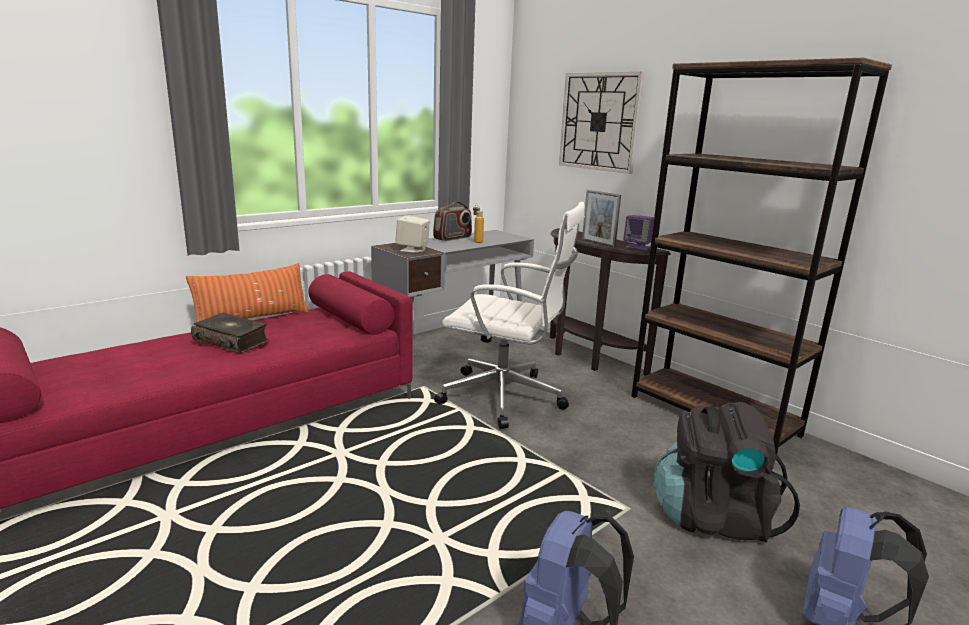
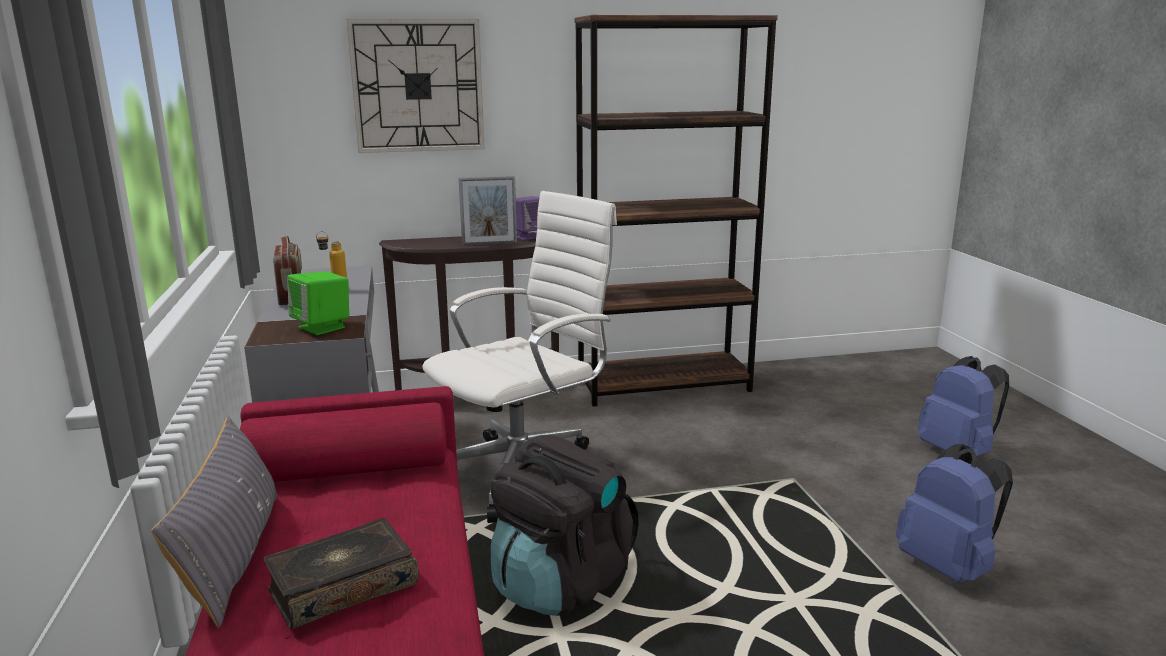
camera: 60 degrees left, 0 degrees up
orange pillow [186,263,309,322] -> grey pillow [151,417,278,628]
beige speaker [395,215,430,253] -> green speaker [287,271,349,335]
black backpack [654,402,800,543] -> black backpack moved to [491,435,639,616]

